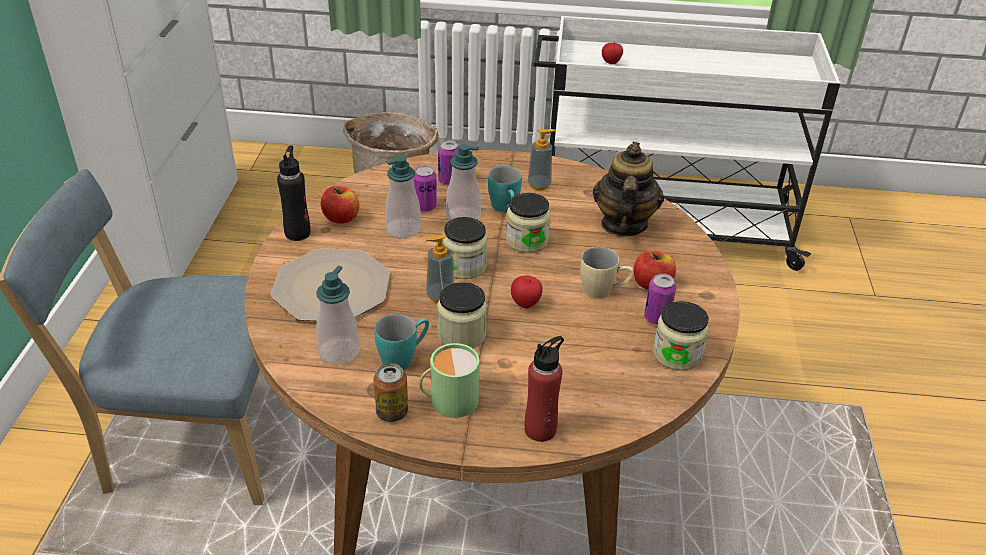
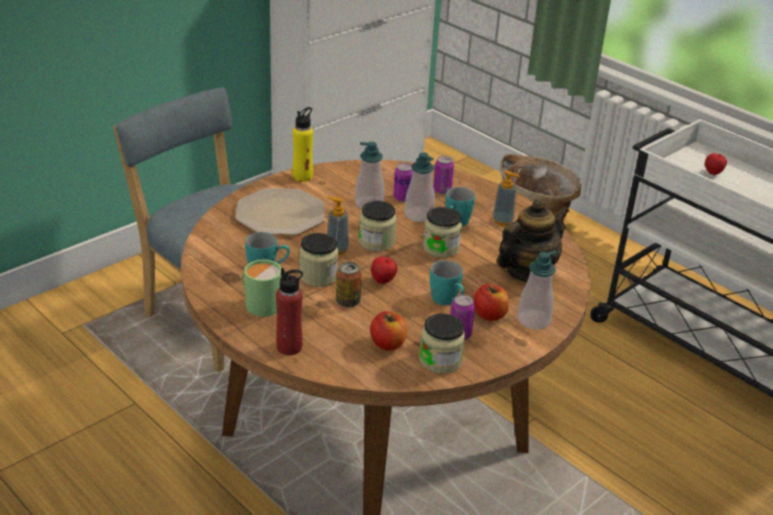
camera: 40 degrees right, 5 degrees down
black bottle [277,145,311,241] -> yellow bottle [293,107,313,182]
soap dispenser [316,266,360,365] -> soap dispenser moved to [518,251,557,329]
apple [321,186,359,224] -> apple moved to [370,311,407,351]
can [373,363,408,422] -> can moved to [336,262,362,308]
beige mug [580,247,634,299] -> turquoise mug [430,260,464,305]

